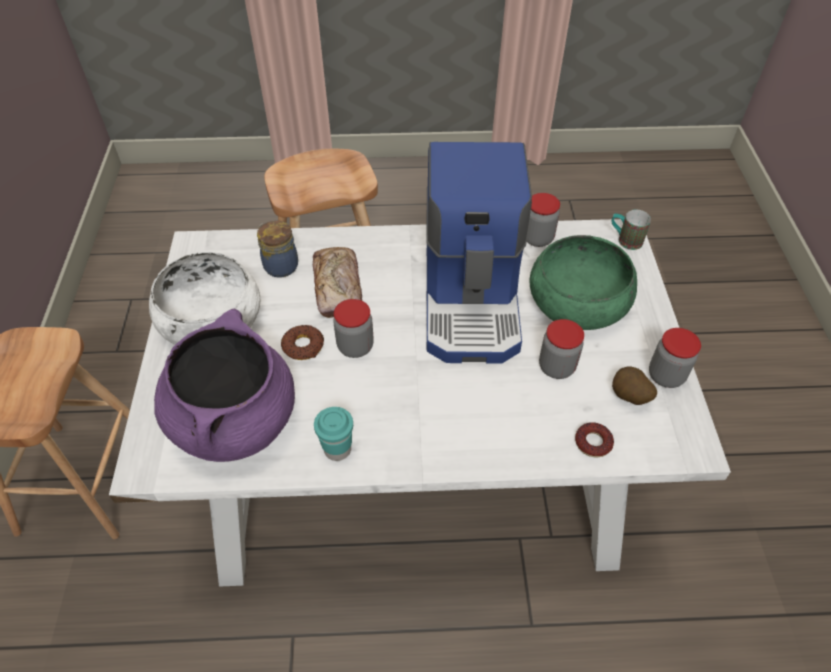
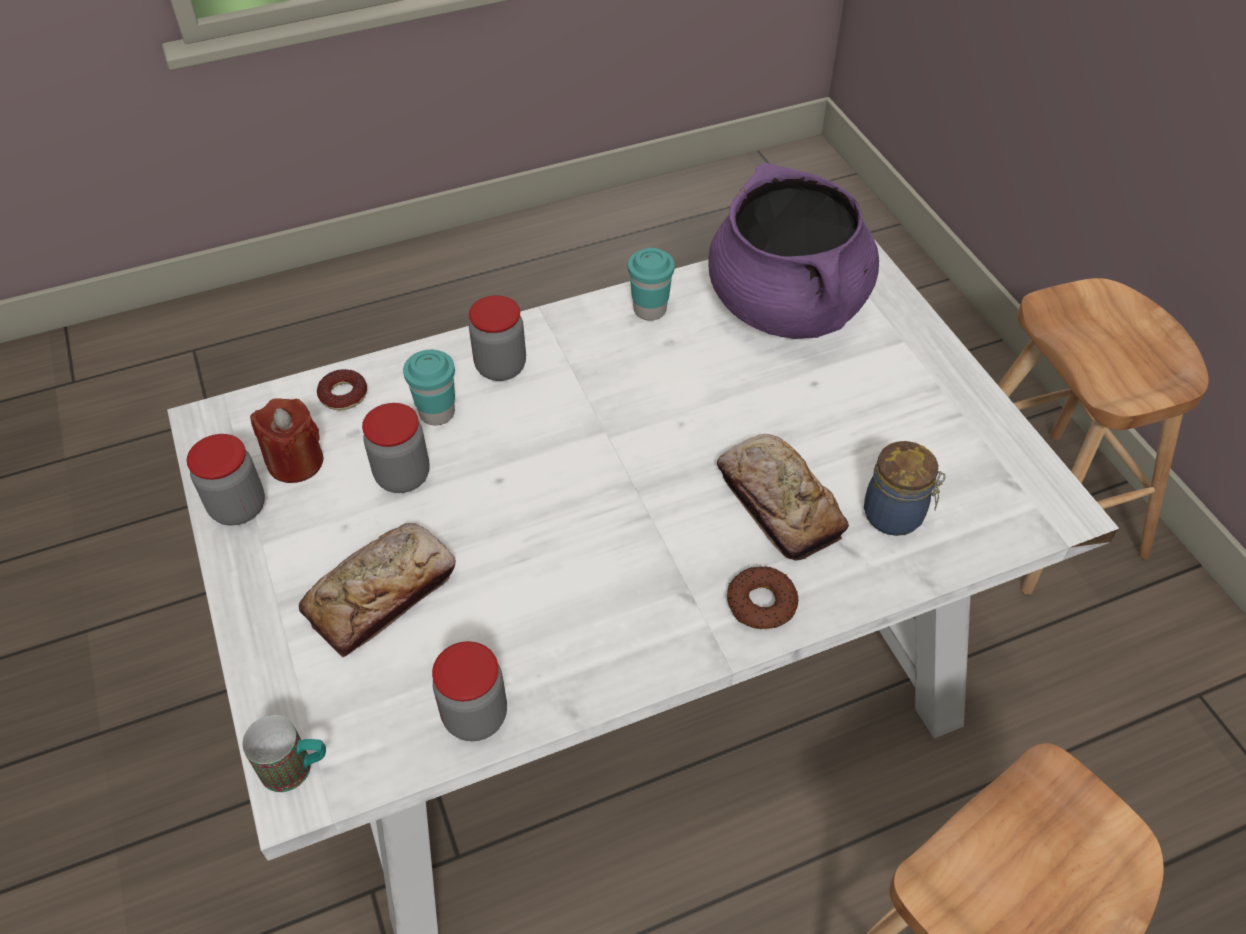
camera: 160 degrees right, 0 degrees up
white bowl [149,252,261,345] -> none
donut [281,325,324,360] -> donut moved to [727,566,799,629]
jar [333,299,374,358] -> jar moved to [469,295,526,381]
coffee machine [426,142,532,364] -> none
green bowl [530,235,637,330] -> bread [299,523,456,657]
potato [612,366,657,405] -> red candle [250,398,324,483]
none -> turquoise cup [403,350,455,425]

